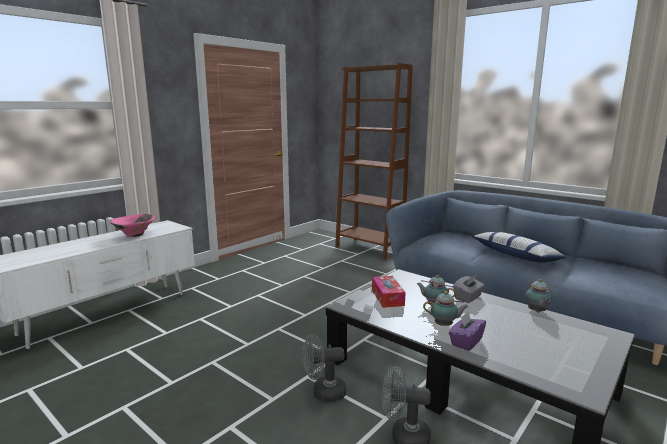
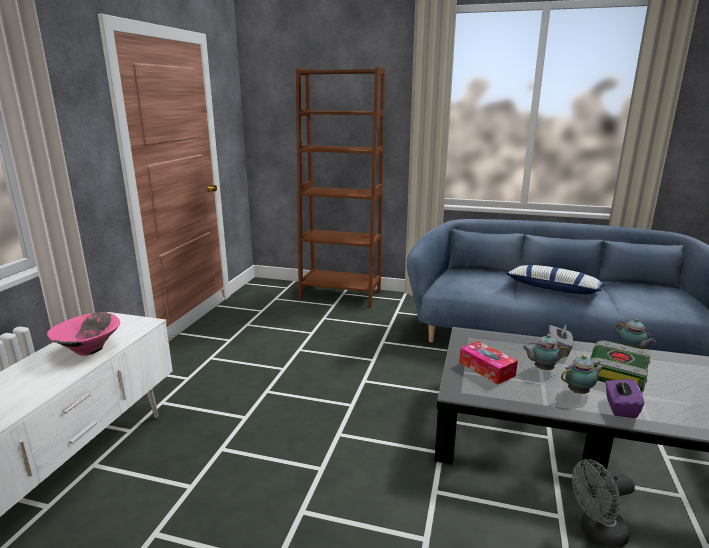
camera: 25 degrees left, 5 degrees up
grey fan [303,334,346,402] -> none
none -> book [590,340,651,392]

